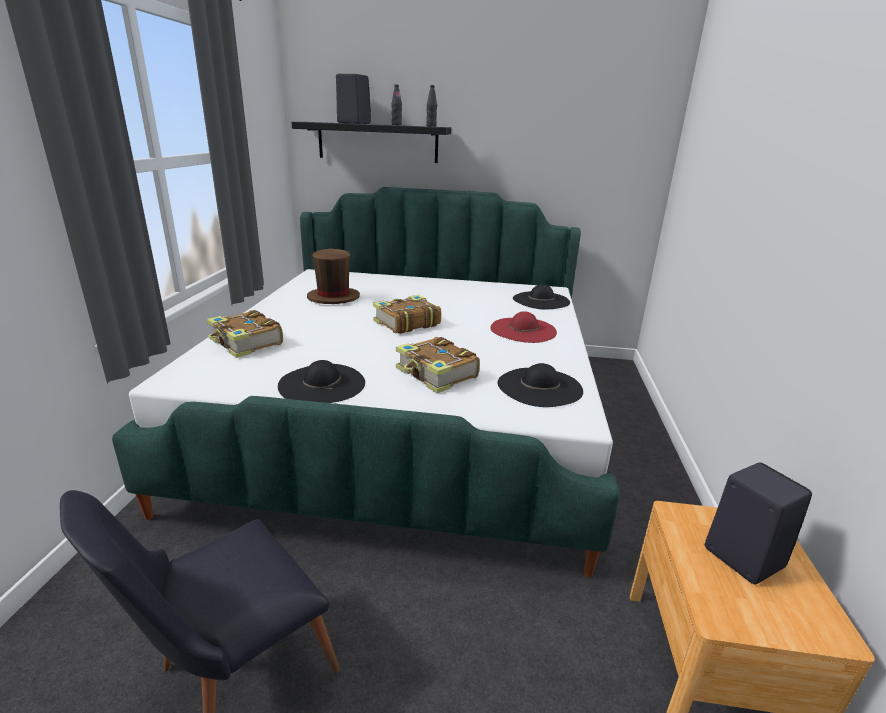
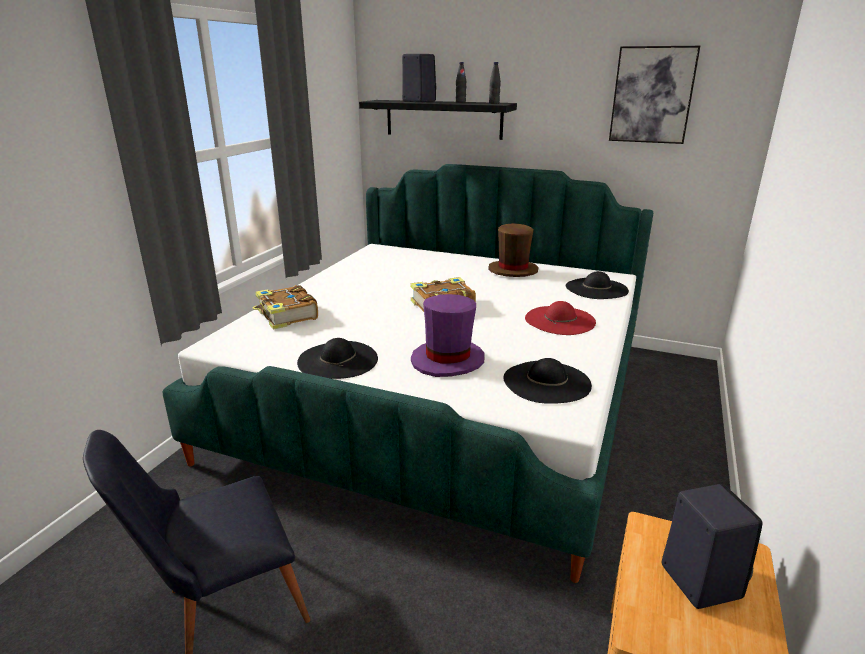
camera: 15 degrees right, 0 degrees up
brown hat [307,249,360,304] -> brown hat moved to [488,223,538,277]
book [396,337,480,393] -> purple hat [411,294,485,377]
none -> picture [609,46,700,144]

